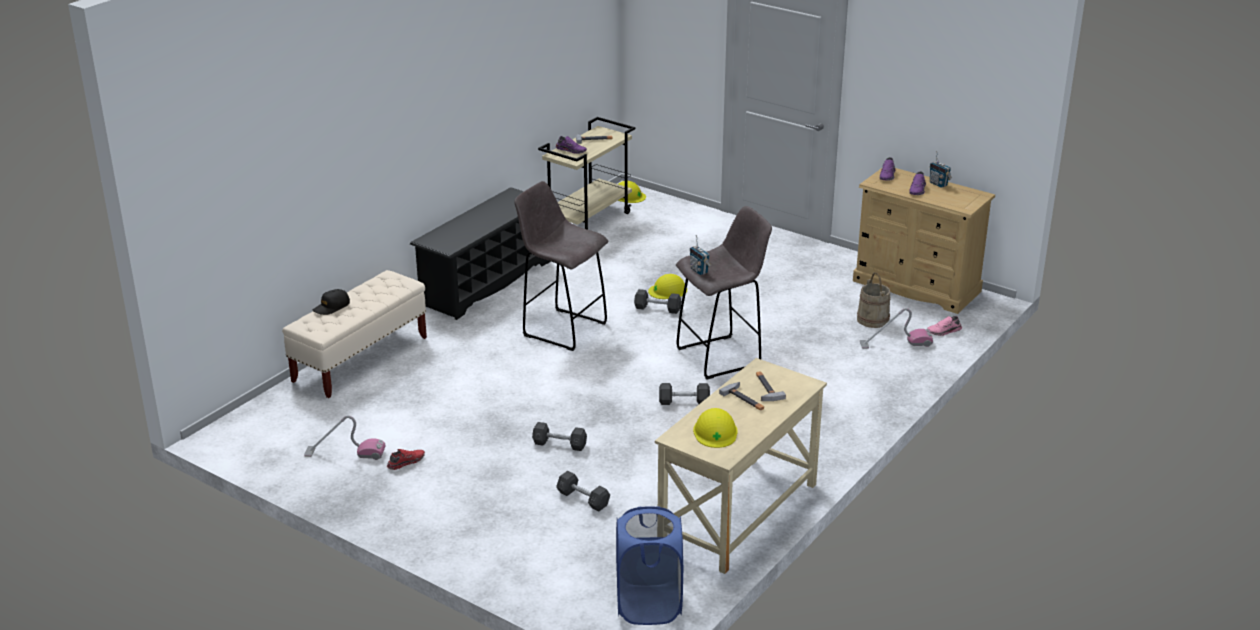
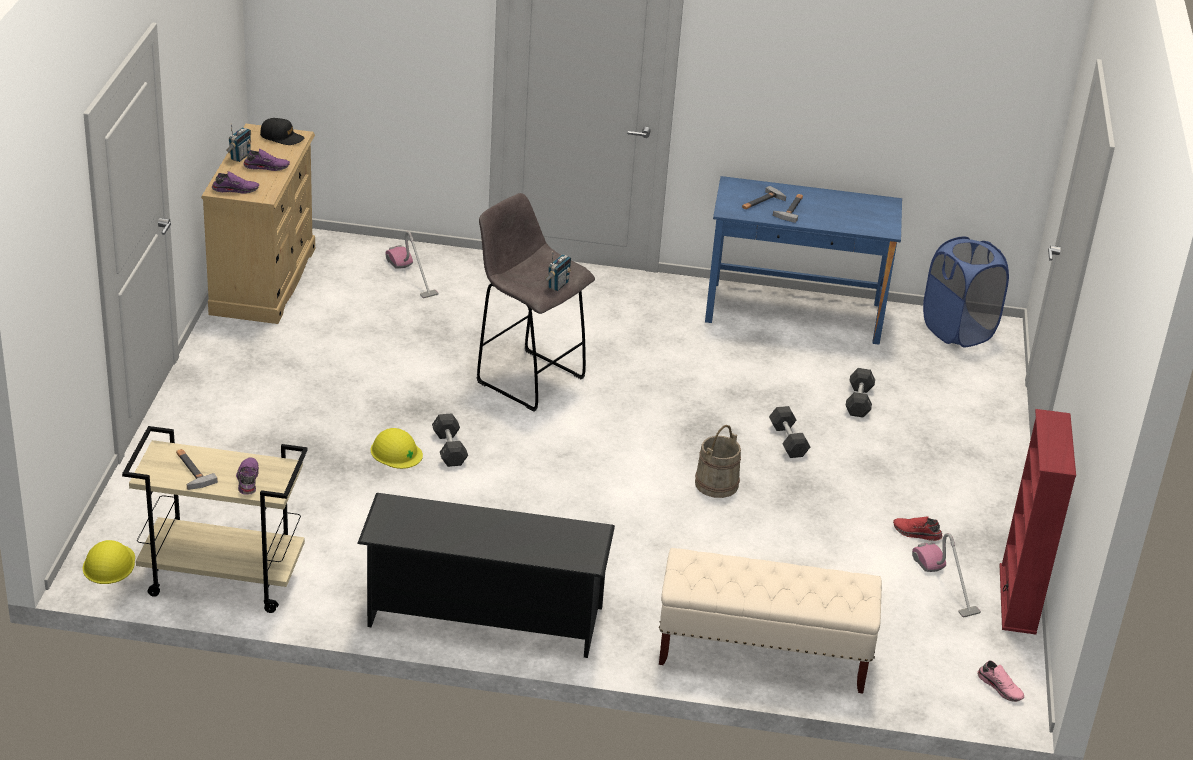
camera: 120 degrees left, 5 degrees up
black cap [313,289,350,315] -> black cap moved to [260,118,305,145]
grey stool [514,181,608,351] -> none
beige desk [655,358,827,574] -> blue desk [705,176,902,345]
grey dumbbell [659,383,710,405] -> none
yellow hard hat [693,408,738,448] -> none
beige bucket [857,272,890,328] -> beige bucket moved to [695,425,741,498]
pink shoe [927,316,962,336] -> pink shoe moved to [977,660,1024,702]
none -> red bookcase [999,409,1076,635]

